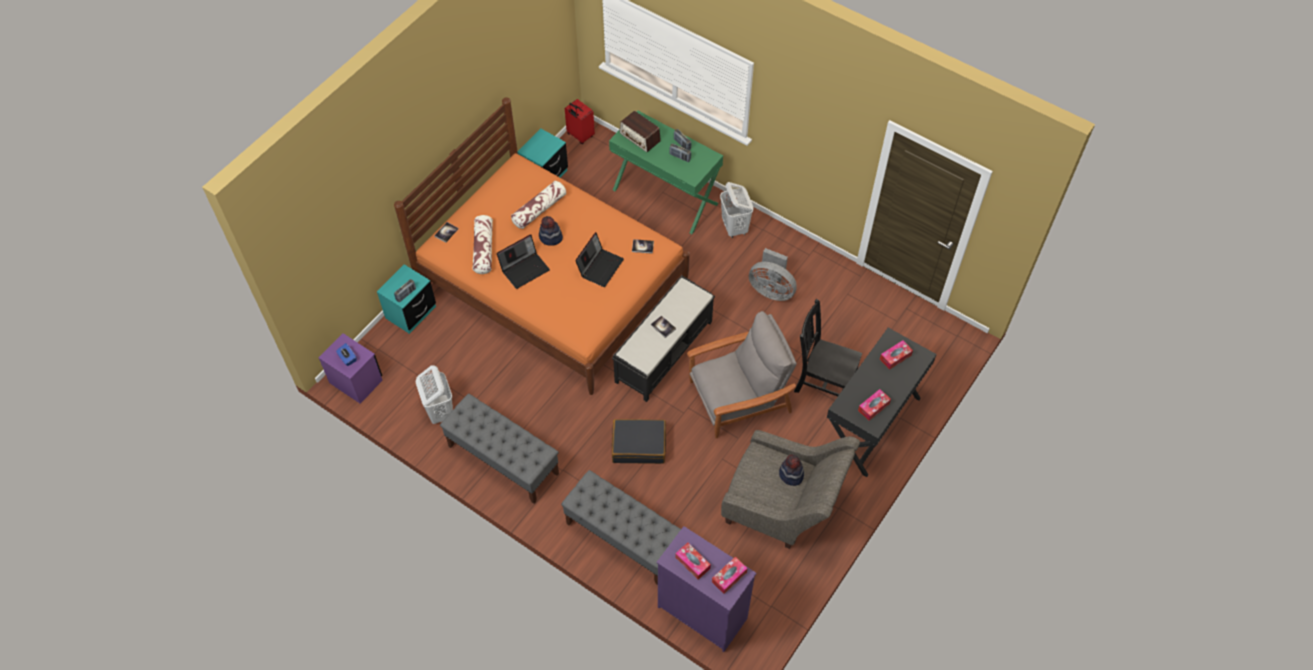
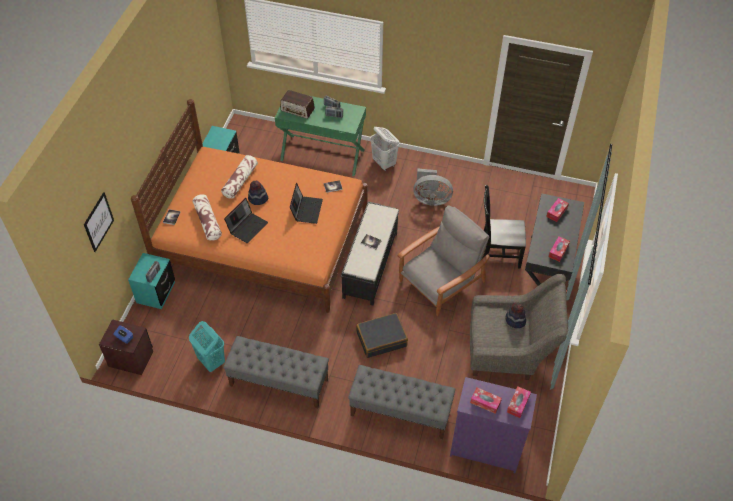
camera: 20 degrees left, 5 degrees down
purple nightstand [319,333,383,404] -> brown nightstand [99,319,153,375]
white laundry basket [416,365,453,424] -> turquoise laundry basket [189,321,225,372]
red suitcase [565,99,595,144] -> none
none -> picture [84,192,114,252]

